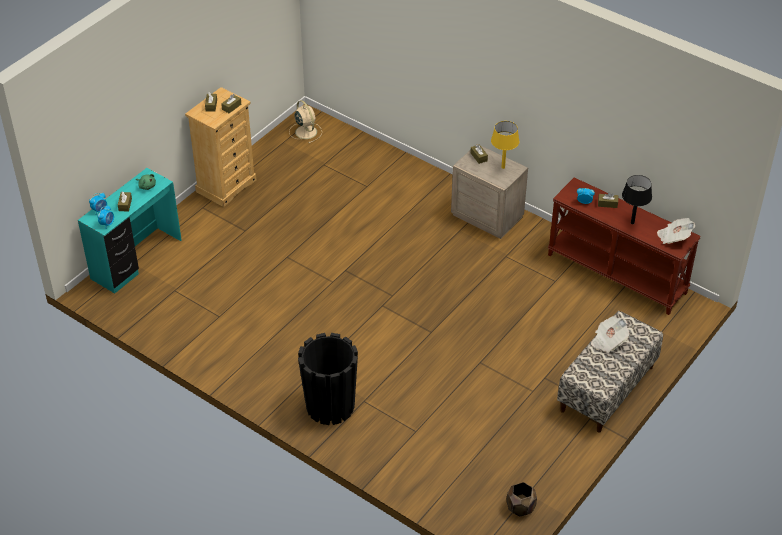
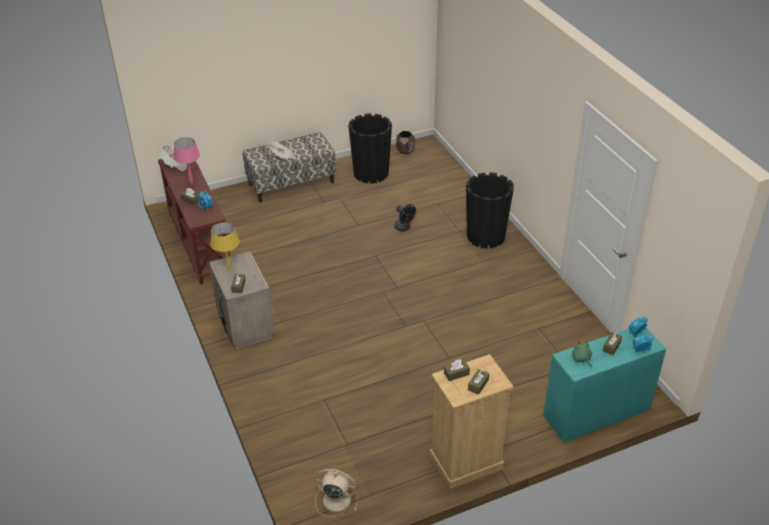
camera: 150 degrees left, 5 degrees down
beige fan [289,100,322,143] -> beige fan turned 105 degrees clockwise [315,469,358,517]
black table lamp [622,175,652,224] -> pink table lamp [174,138,200,184]
none -> black planter [348,113,392,184]
none -> black fan [394,204,416,231]

